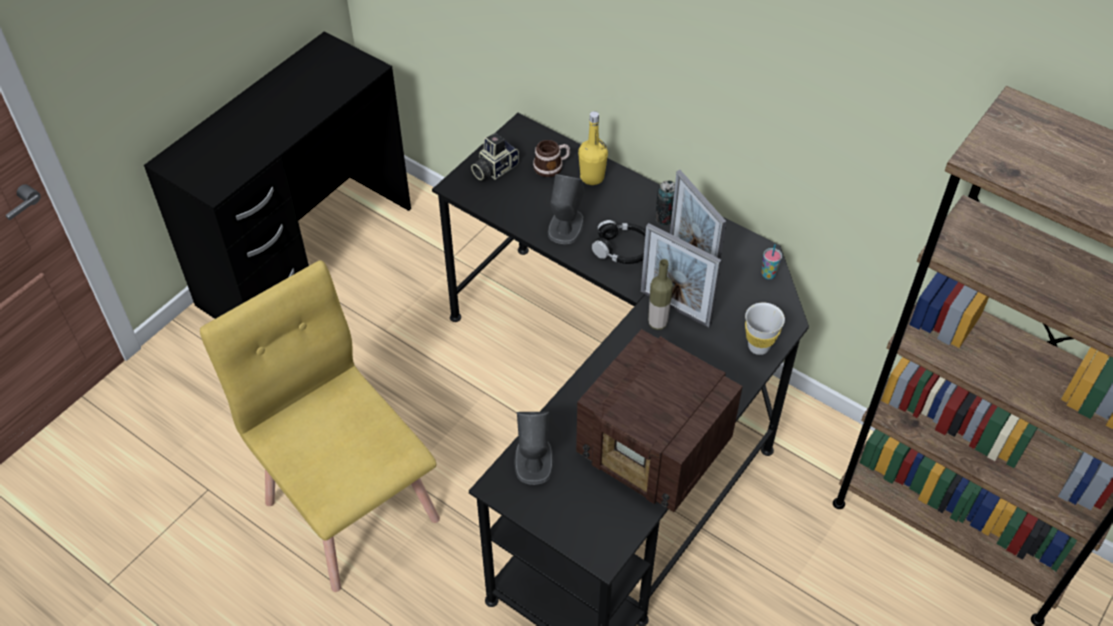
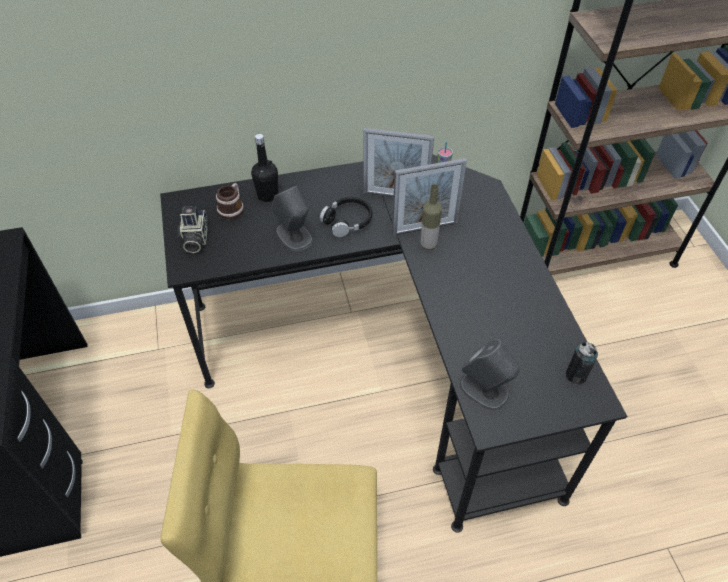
camera: 50 degrees left, 0 degrees up
radio [576,329,743,512] -> none
yellow bottle [578,111,608,185] -> black bottle [251,134,278,202]
can [655,180,675,225] -> can moved to [566,342,598,385]
white cup [745,302,785,355] -> none

